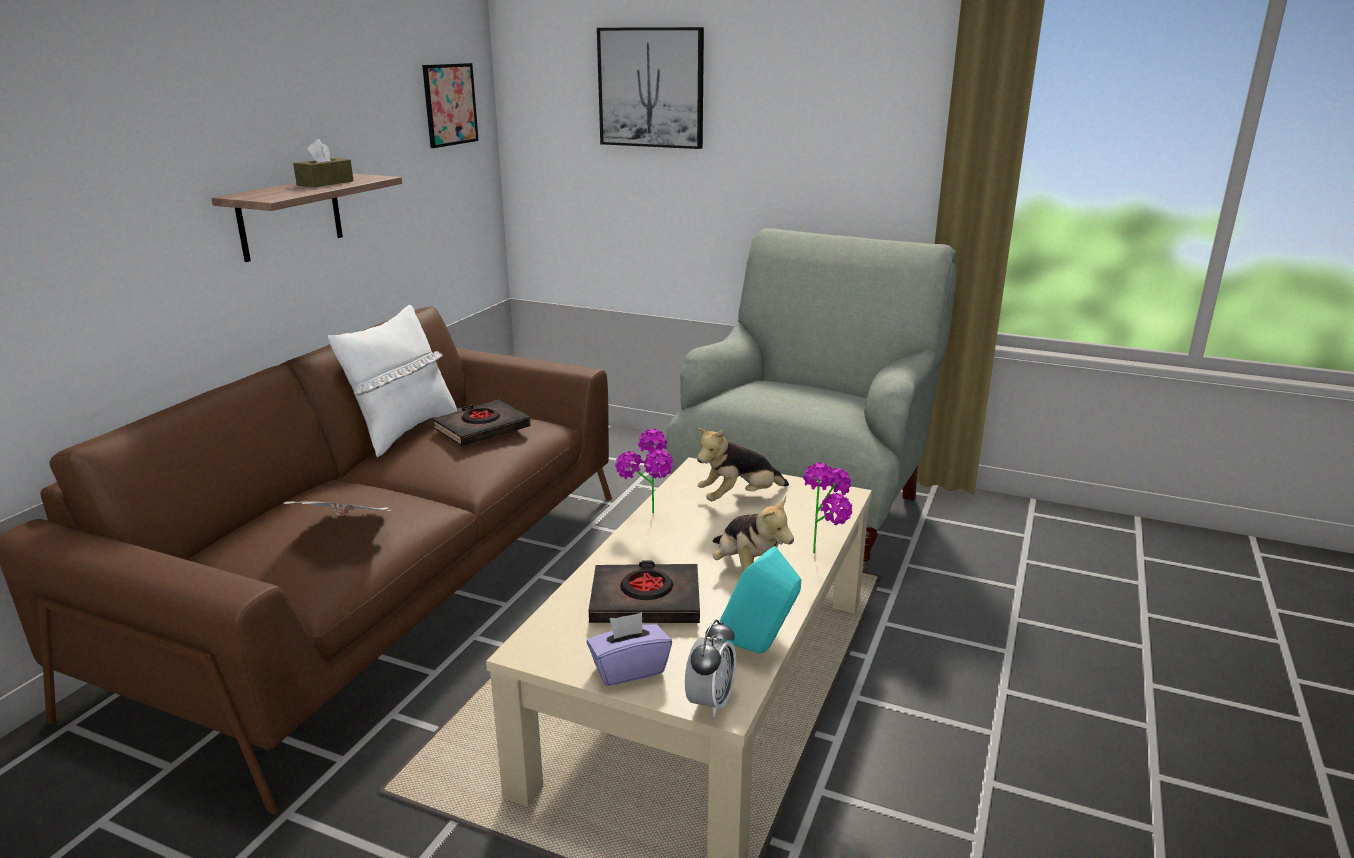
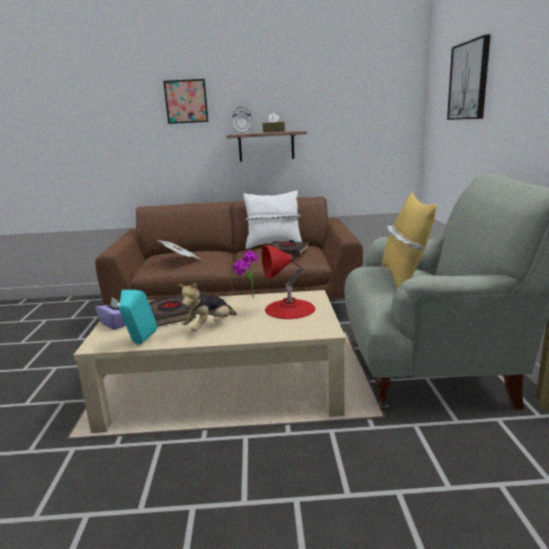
camera: 65 degrees right, 5 degrees down
picture [422,63,479,148] -> picture moved to [163,79,208,124]
alarm clock [685,620,736,717] -> alarm clock moved to [232,107,251,134]
plush toy [697,428,789,501] -> red table lamp [261,245,315,319]
potted plant [803,462,853,553] -> none
none -> yellow pillow [382,192,437,288]

